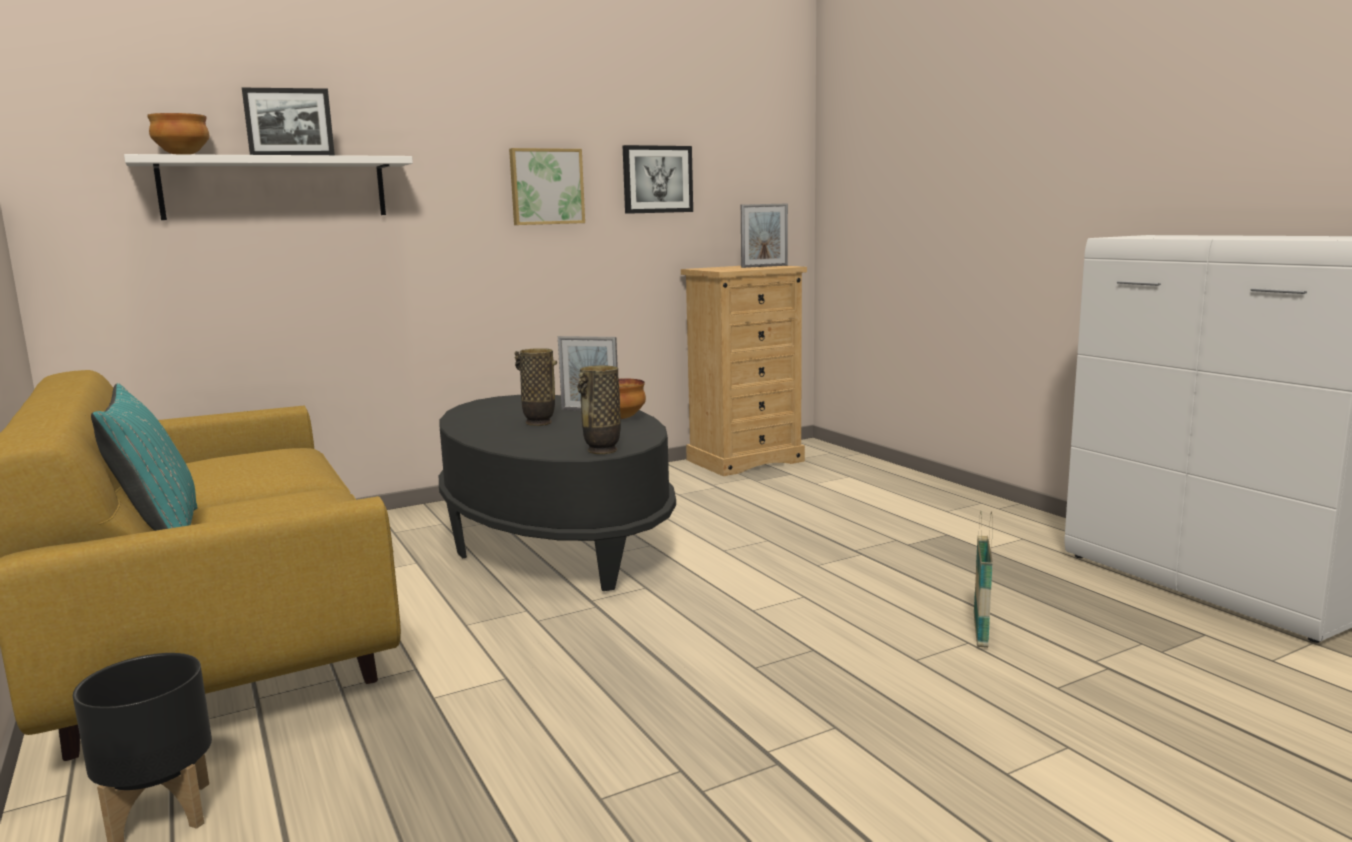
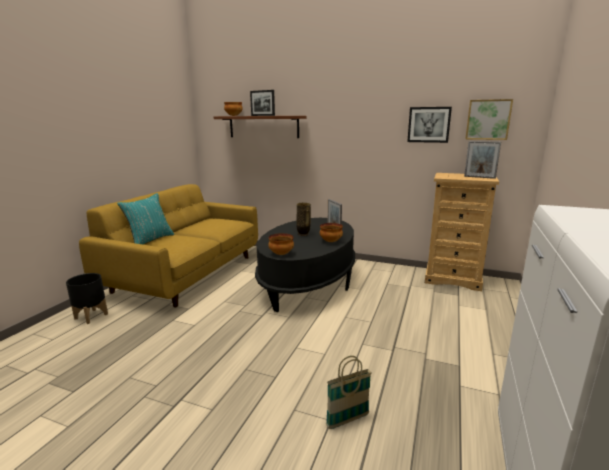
camera: 50 degrees right, 5 degrees up
white shelf [124,154,413,220] -> brown shelf [214,116,307,138]
picture [509,148,585,225] -> picture moved to [465,99,513,140]
vase [577,365,621,454] -> bowl [268,233,294,255]

